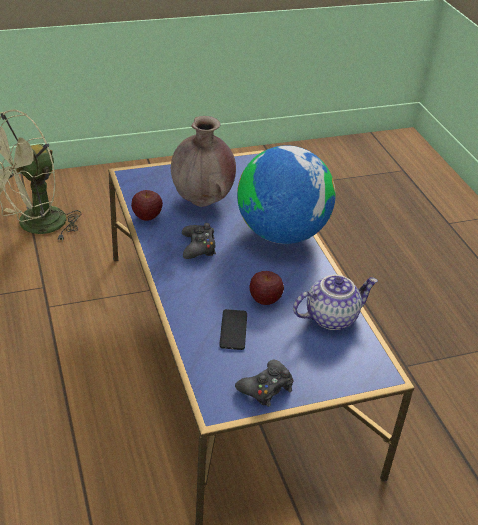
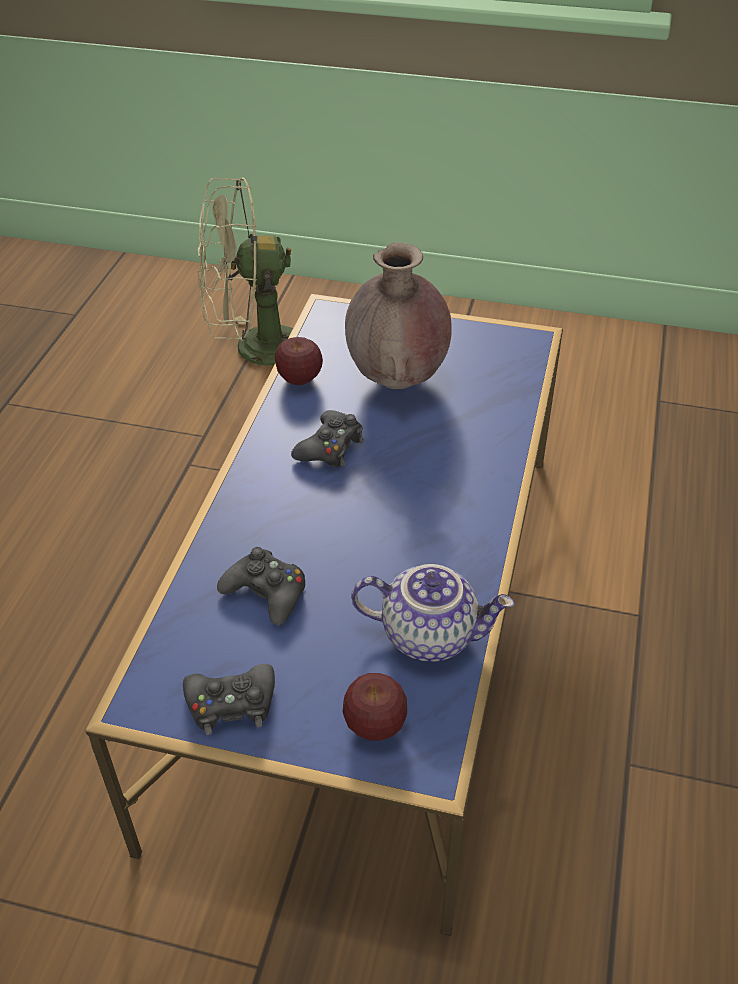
camera: 35 degrees right, 5 degrees up
phone [219,309,247,350] -> black game controller [217,547,305,626]
globe [237,145,336,244] -> none
apple [249,271,284,305] -> apple moved to [343,673,407,741]

